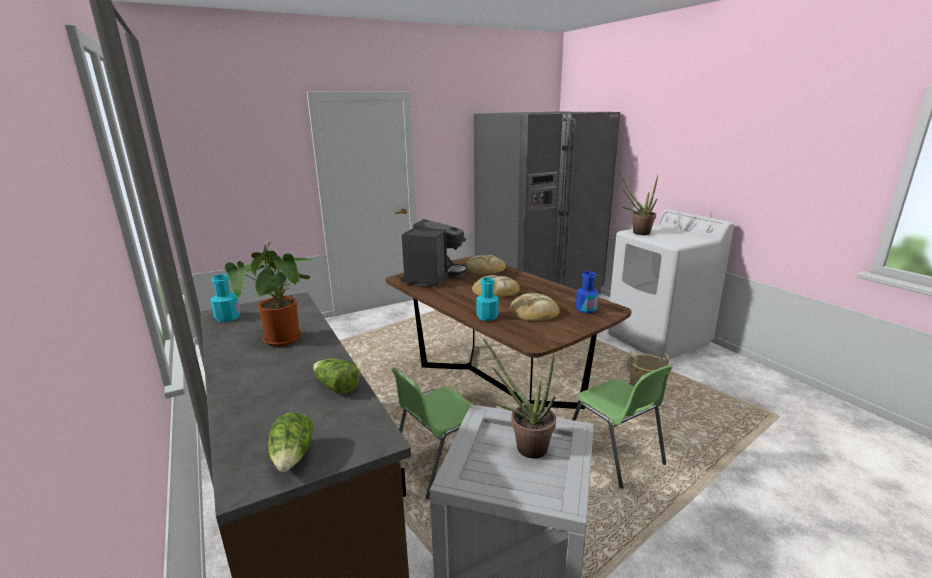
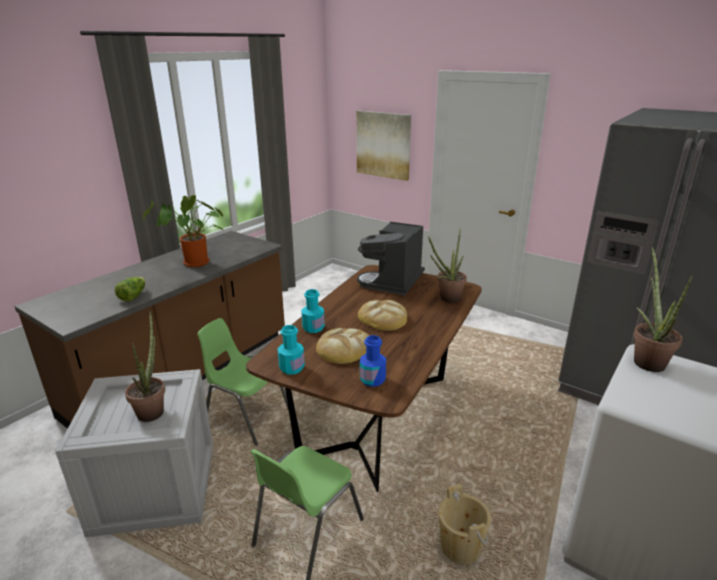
camera: 65 degrees right, 5 degrees up
turquoise bottle [210,274,241,322] -> turquoise bottle moved to [278,325,305,374]
lettuce [268,412,313,472] -> none
coffee machine [401,219,467,287] -> coffee machine turned 120 degrees clockwise [357,222,425,296]
bread [467,255,506,274] -> potted plant [428,228,467,303]
none -> picture [356,111,411,181]

